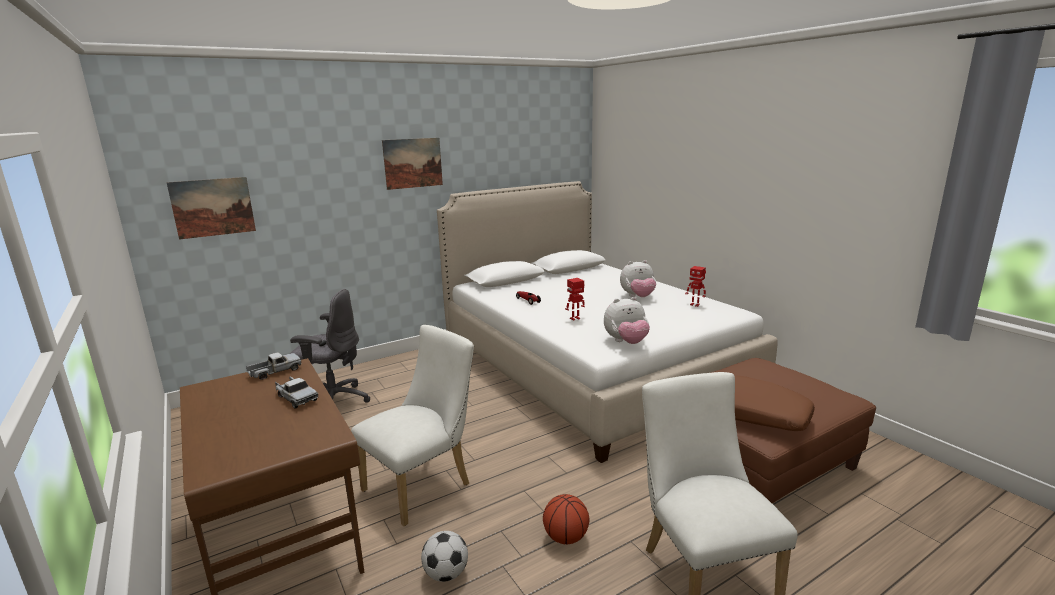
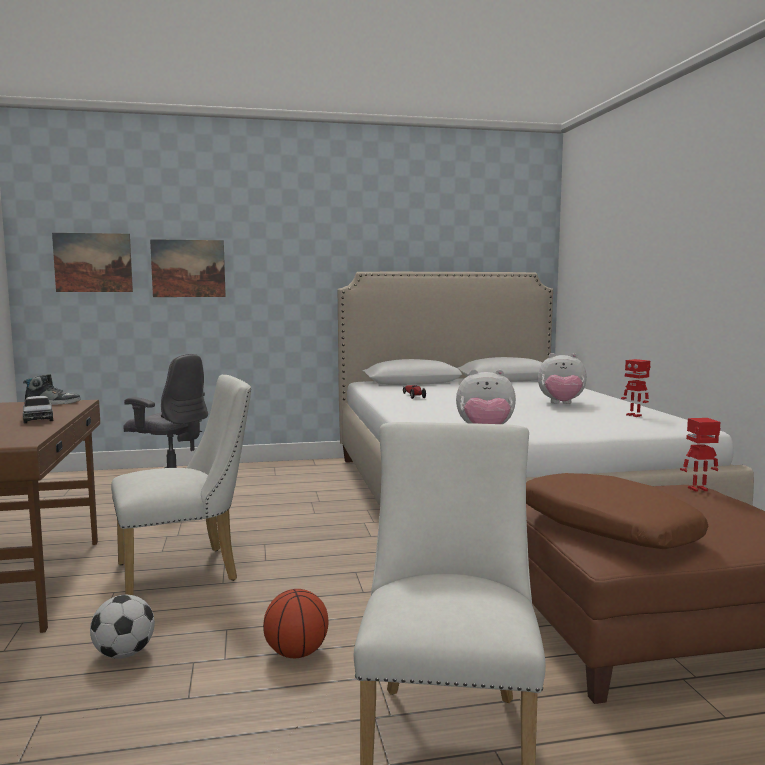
camera: 20 degrees right, 10 degrees down
toy truck [246,352,302,380] -> shoe [23,374,80,405]
picture [382,138,443,190] -> picture moved to [150,239,226,297]
toy robot [565,278,585,320] -> toy robot moved to [680,418,721,492]

